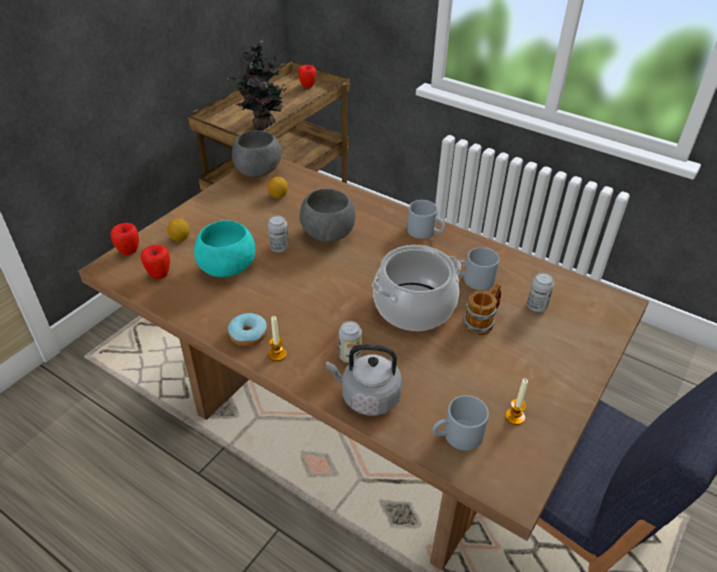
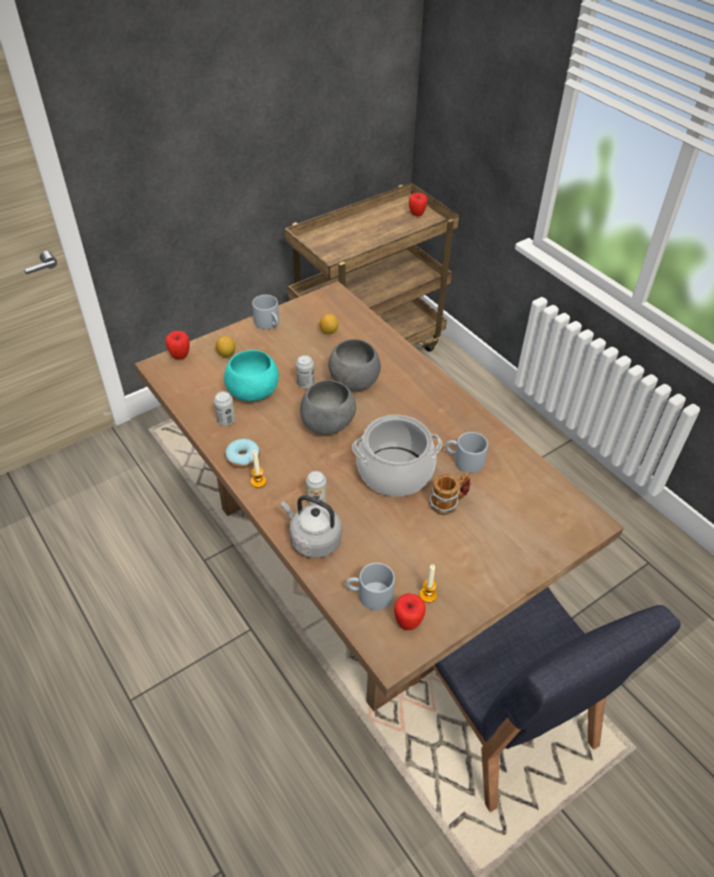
camera: 20 degrees right, 5 degrees up
apple [141,245,170,279] -> apple moved to [394,593,426,630]
potted plant [227,40,291,131] -> none
grey bowl [232,130,282,177] -> grey bowl moved to [300,380,356,435]
grey mug [407,200,445,239] -> grey mug moved to [252,295,279,330]
can [527,273,554,312] -> can moved to [214,391,235,426]

